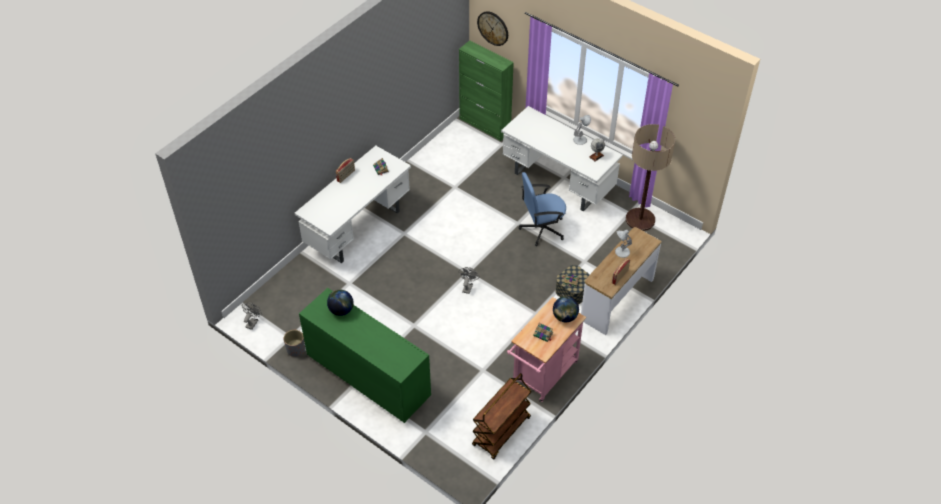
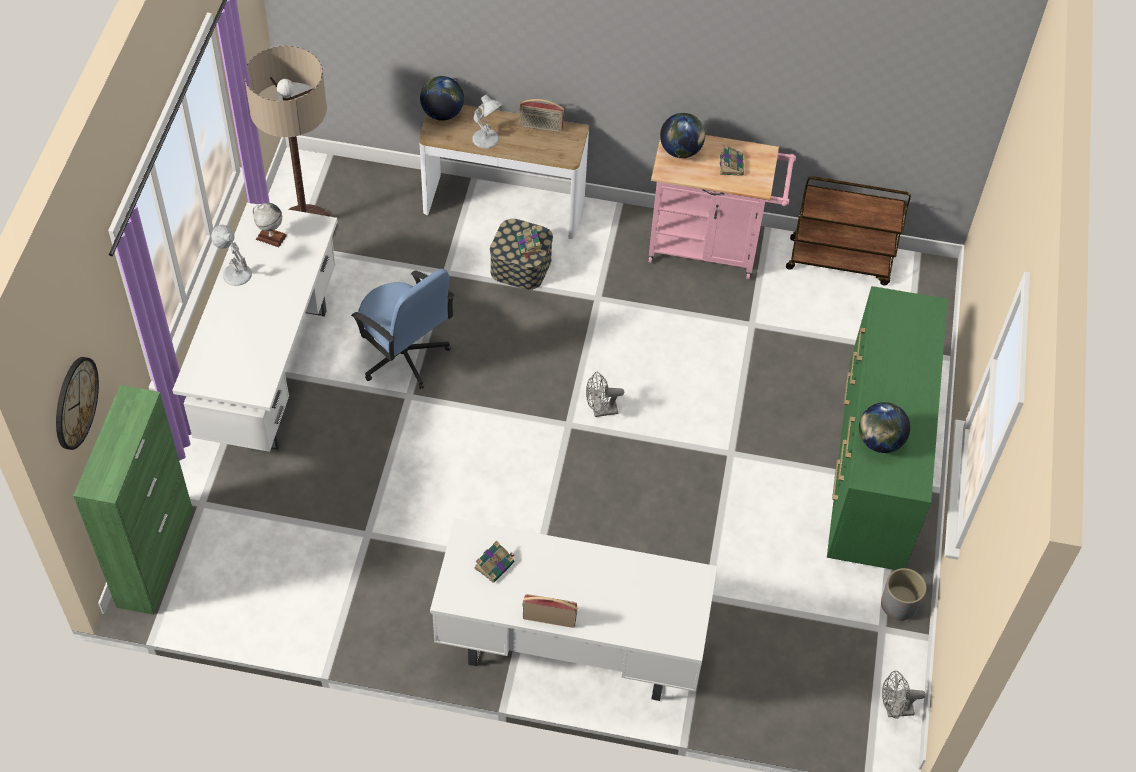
camera: 120 degrees left, 5 degrees up
none -> globe [420,76,464,121]

